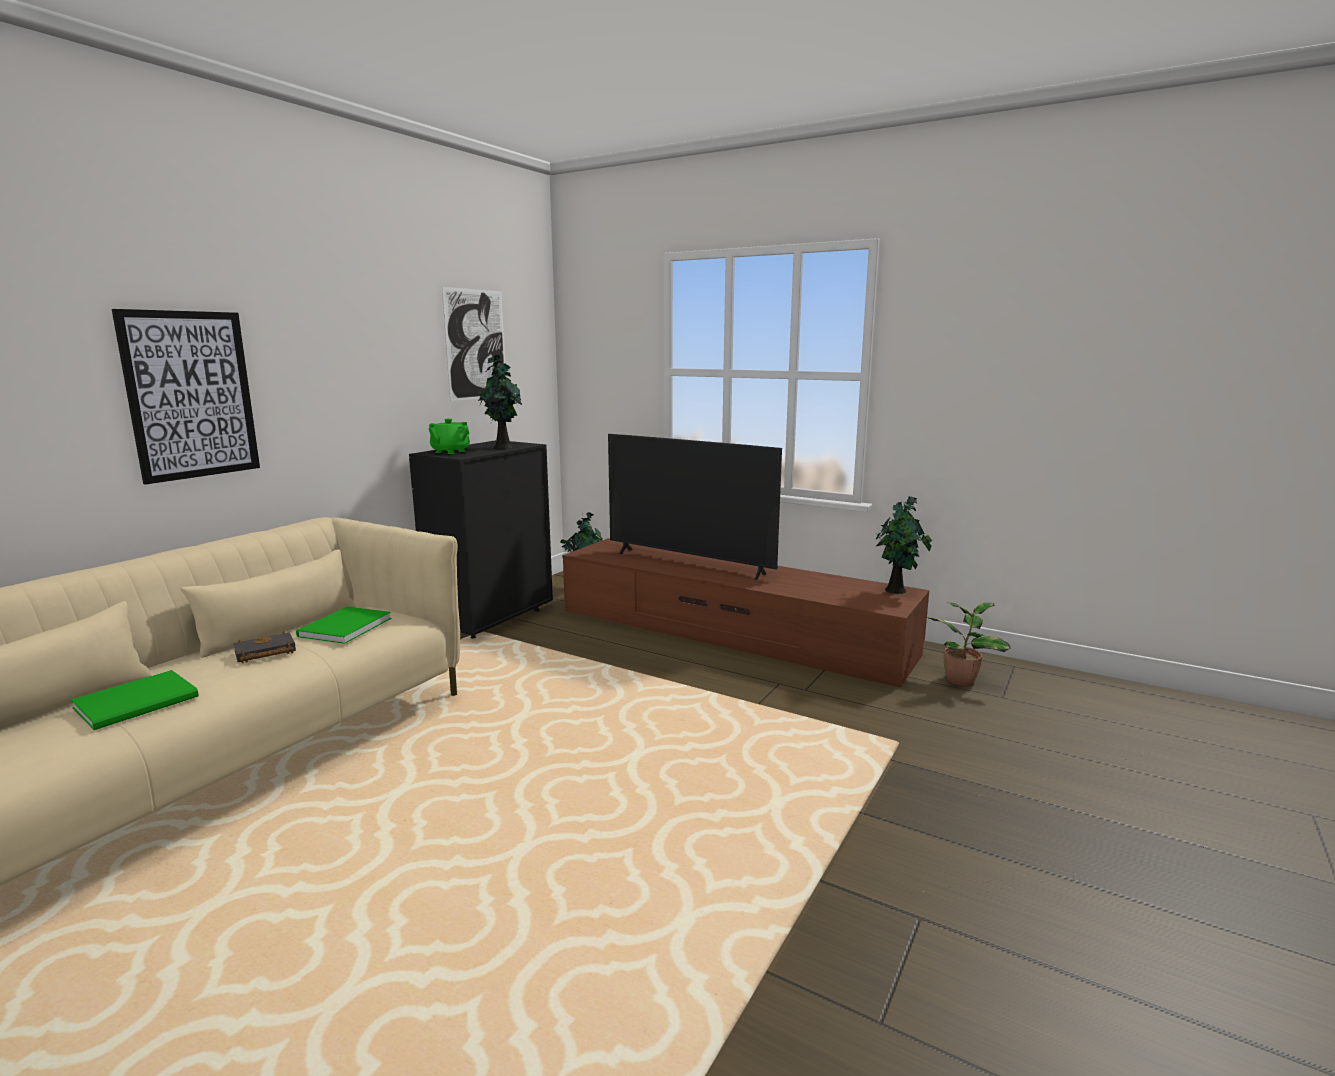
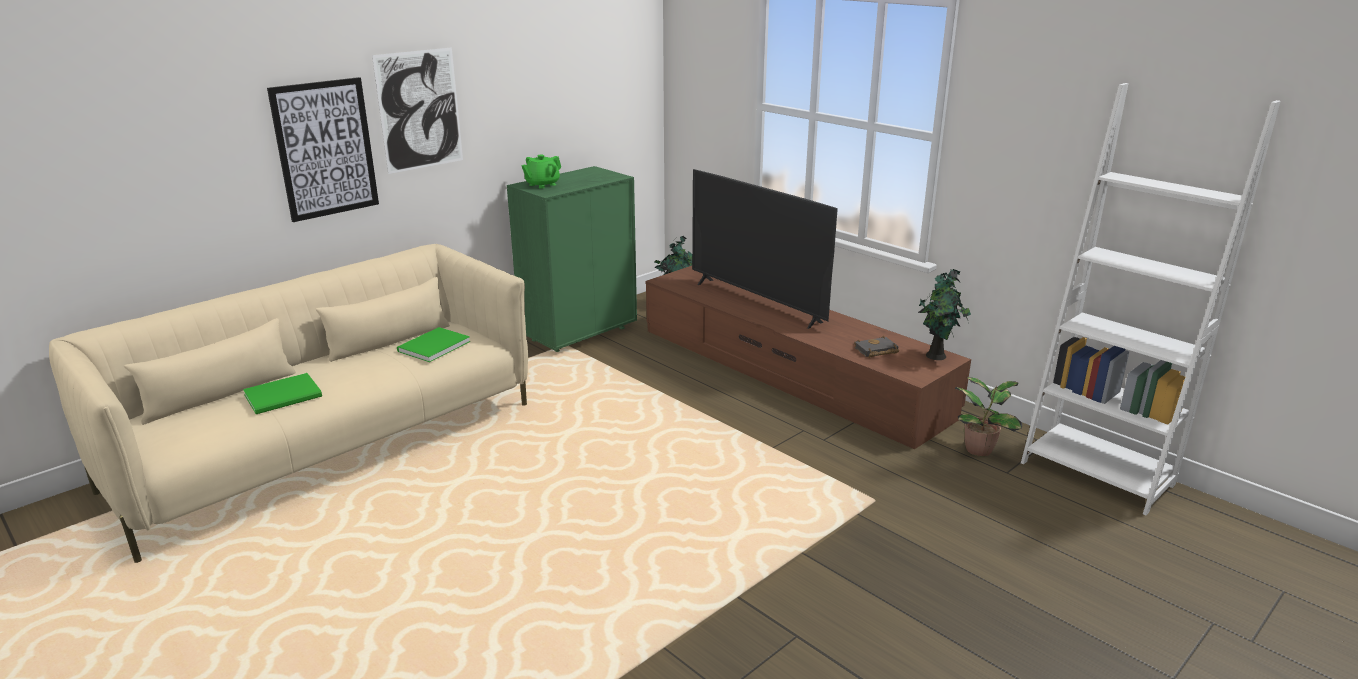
camera: 15 degrees right, 10 degrees up
black book [233,631,296,663] -> black book moved to [854,336,899,358]
black cabinet [409,440,553,639] -> green cabinet [507,166,637,352]
picture [442,287,506,401] -> picture moved to [372,47,463,174]
potted plant [479,355,523,449] -> none
none -> white bookcase [1021,83,1281,515]

